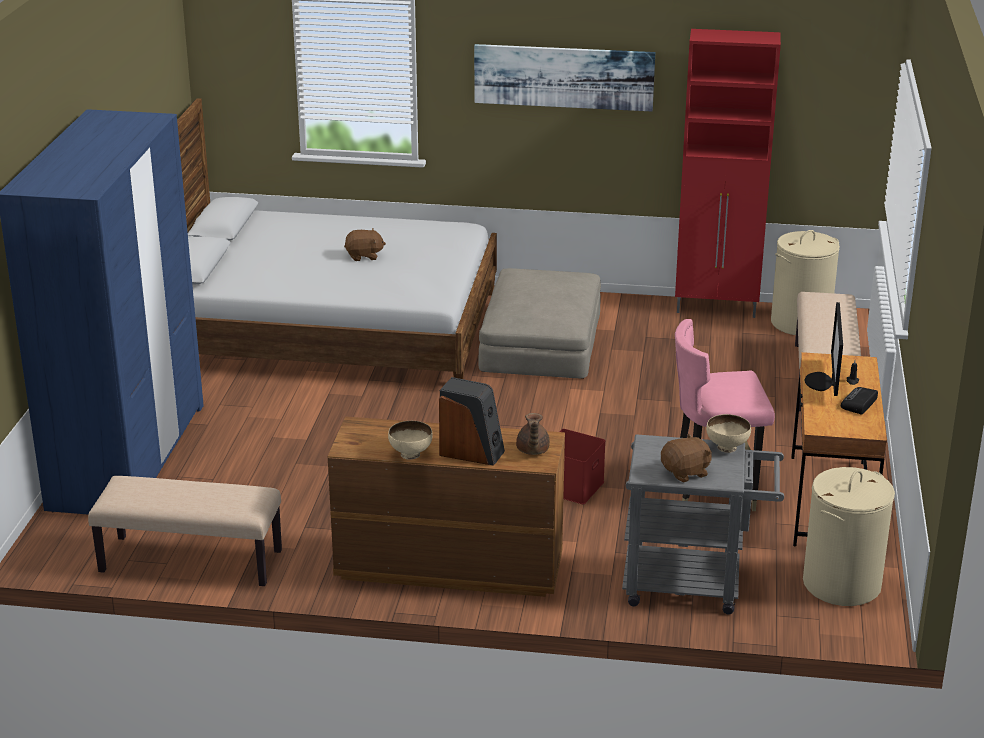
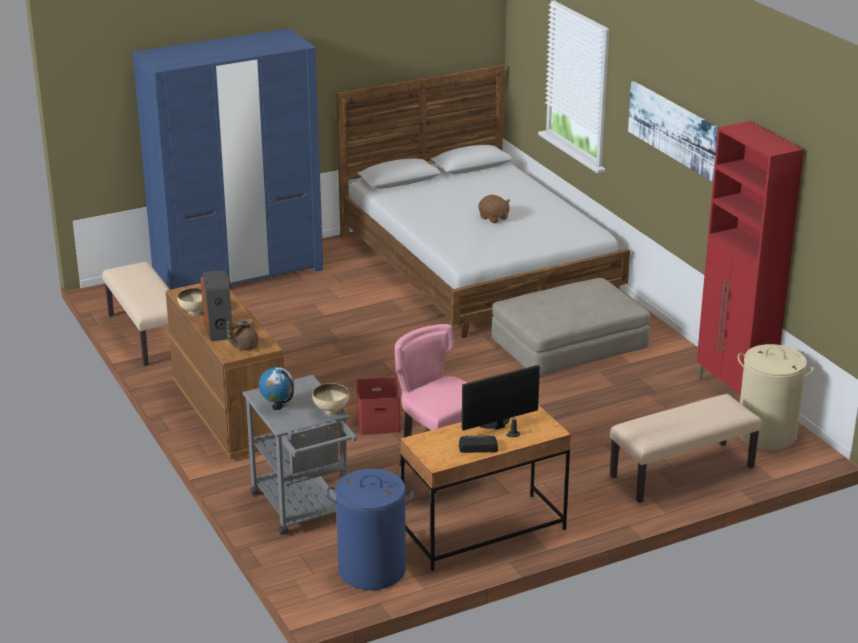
camera: 55 degrees right, 0 degrees up
brown plush toy [661,434,712,483] -> globe [259,367,294,410]
beige laundry basket [803,467,895,606] -> blue laundry basket [327,469,414,590]

